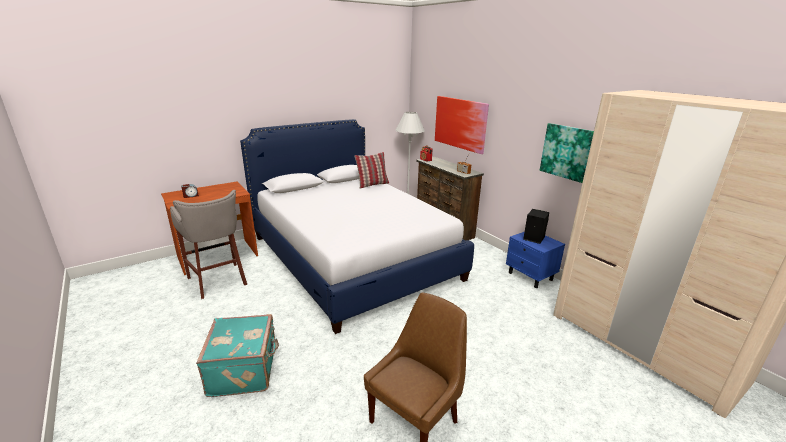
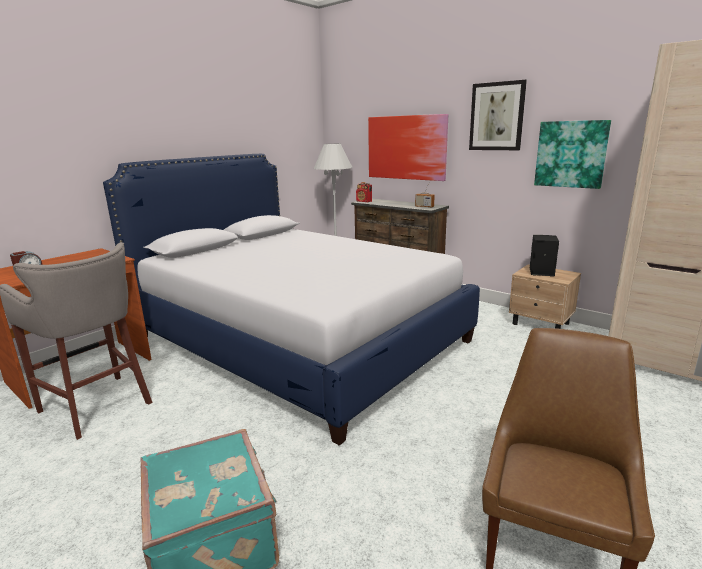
camera: 15 degrees left, 5 degrees down
pillow [355,152,389,188] -> none
blue nightstand [506,232,565,288] -> beige nightstand [509,265,581,329]
none -> picture [469,80,527,150]

